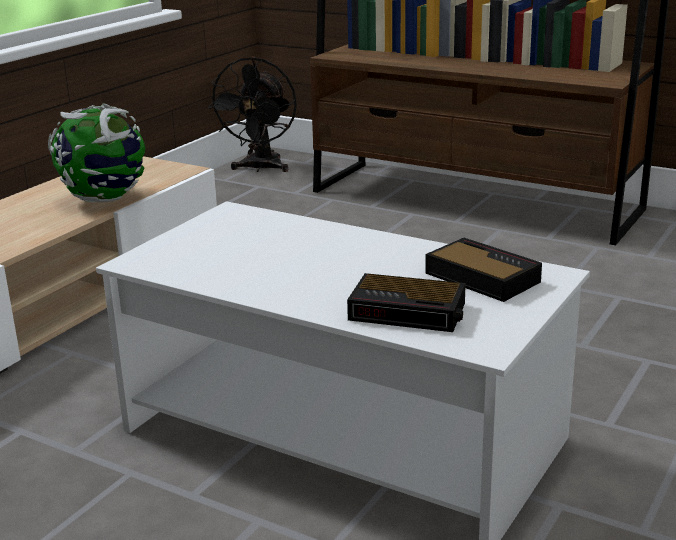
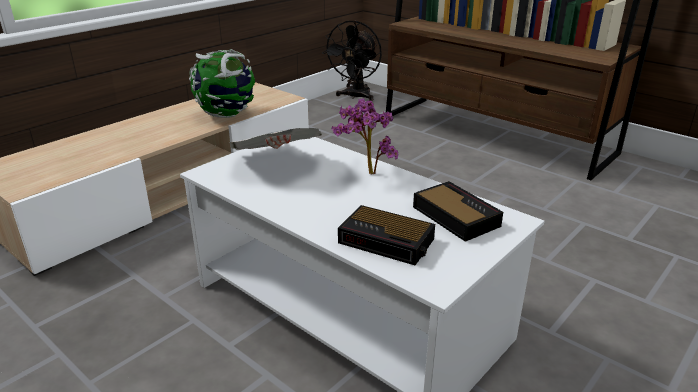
camera: 10 degrees right, 5 degrees up
none -> newspaper [229,128,322,150]
none -> potted plant [332,99,398,174]

